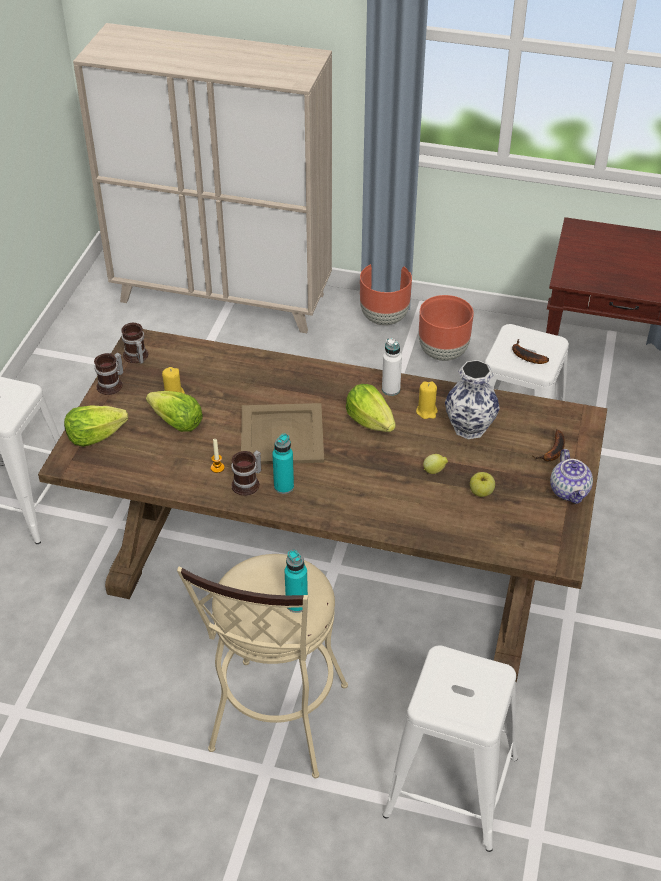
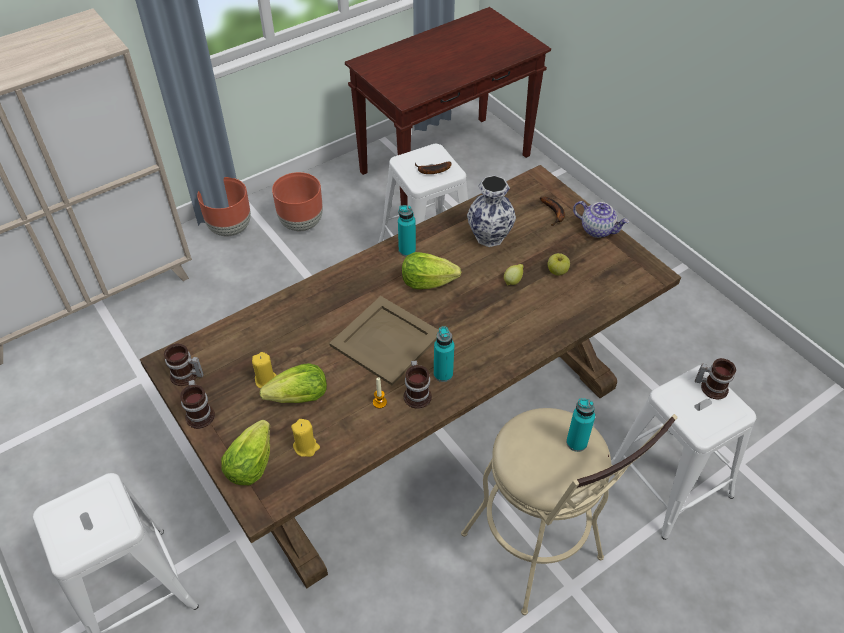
camera: 50 degrees left, 5 degrees up
white bottle [382,338,402,396] -> turquoise bottle [398,205,416,256]
yellow candle [416,382,438,419] -> yellow candle moved to [291,419,320,457]
none -> mug [695,358,736,399]

